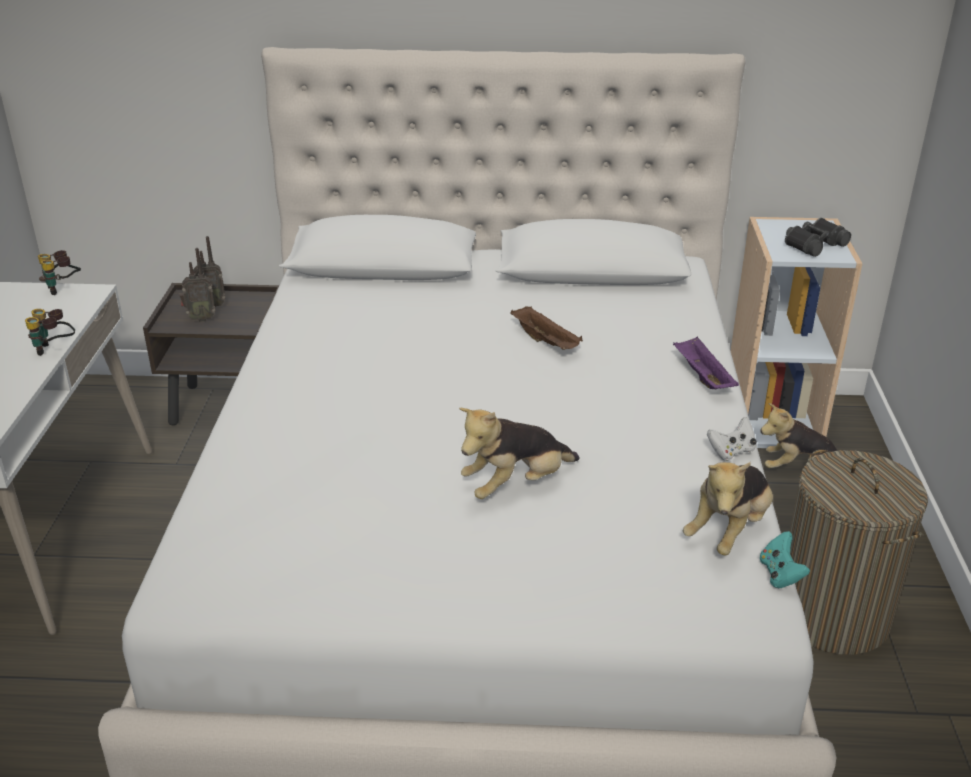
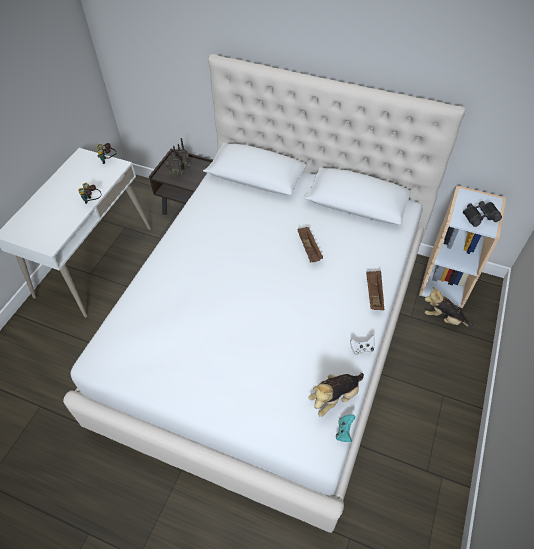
camera: 20 degrees right, 20 degrees up
plush toy [459,408,579,499] -> none
purple tray [673,336,739,389] -> brown tray [366,271,384,310]
laundry basket [790,450,928,655] -> none

